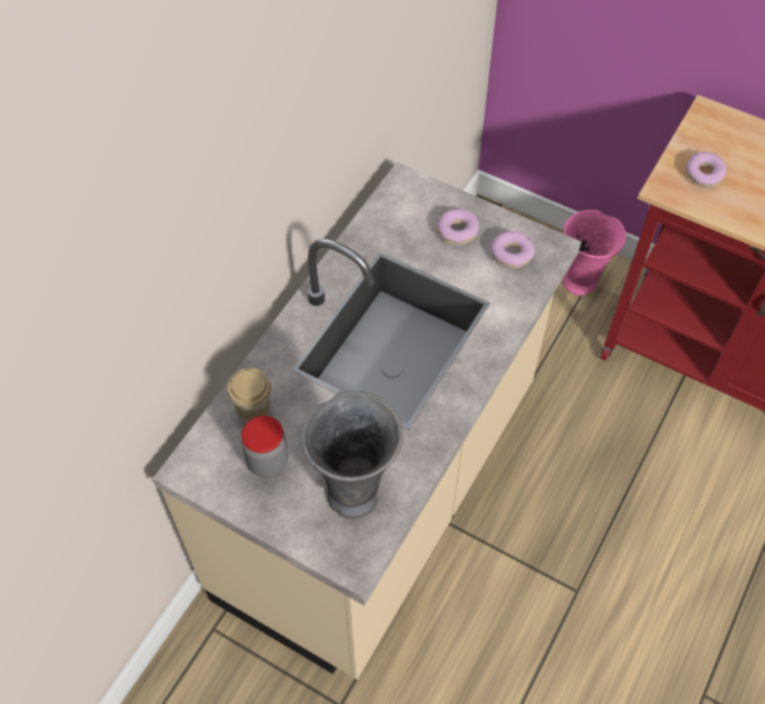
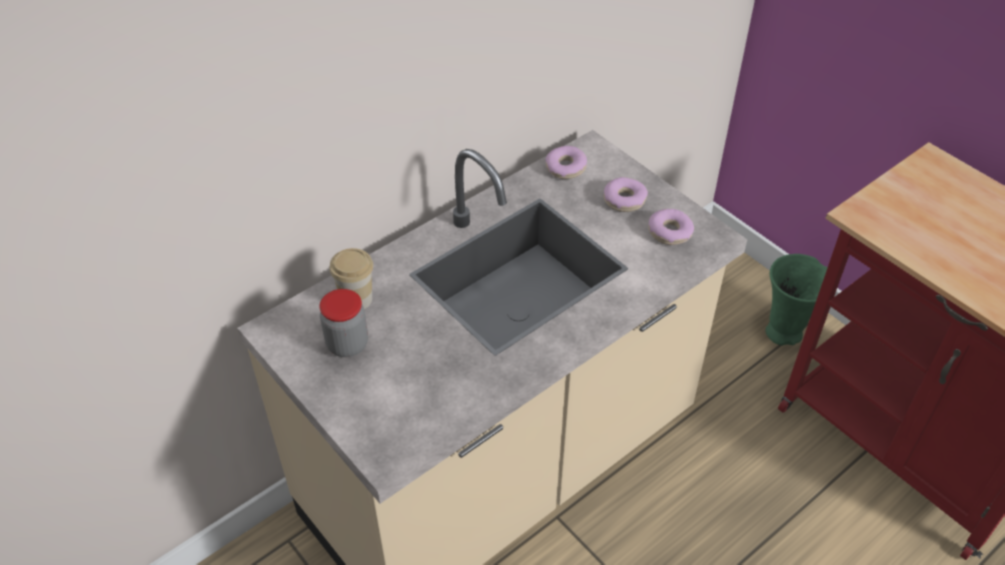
camera: 20 degrees right, 10 degrees down
grey vase [301,391,403,519] -> none
pink vase [563,210,627,296] -> green vase [765,254,828,346]
donut [686,152,727,187] -> donut moved to [545,146,587,179]

